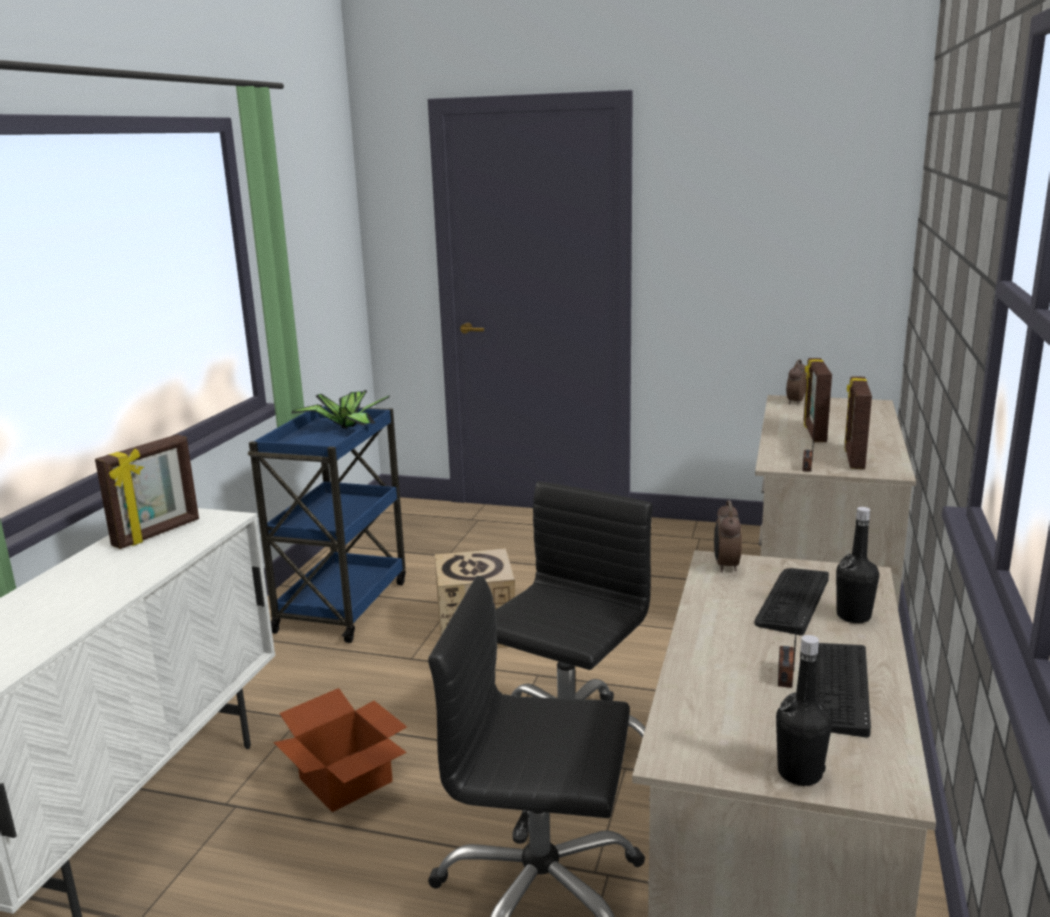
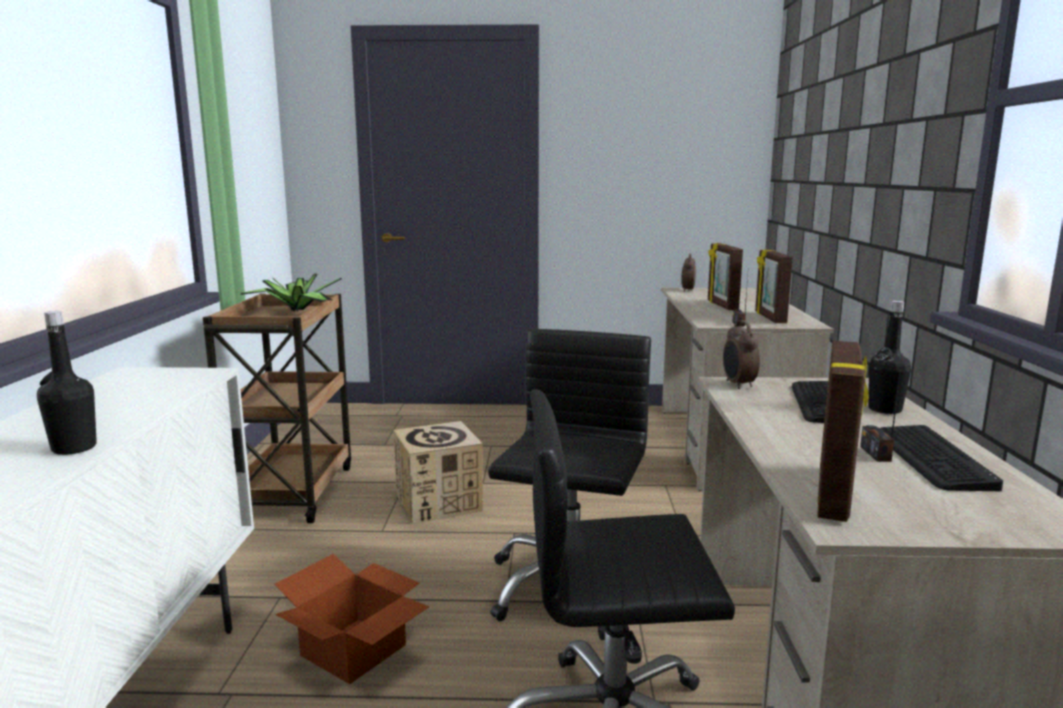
camera: 15 degrees left, 5 degrees down
picture frame [95,434,199,549] -> picture frame moved to [817,341,869,522]
blue cart [248,405,406,643] -> brown cart [203,293,351,523]
black bottle [776,635,832,786] -> black bottle moved to [37,311,97,455]

